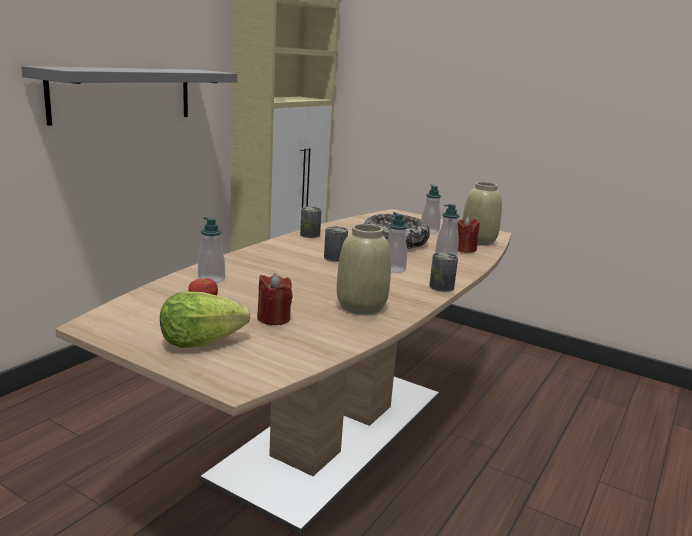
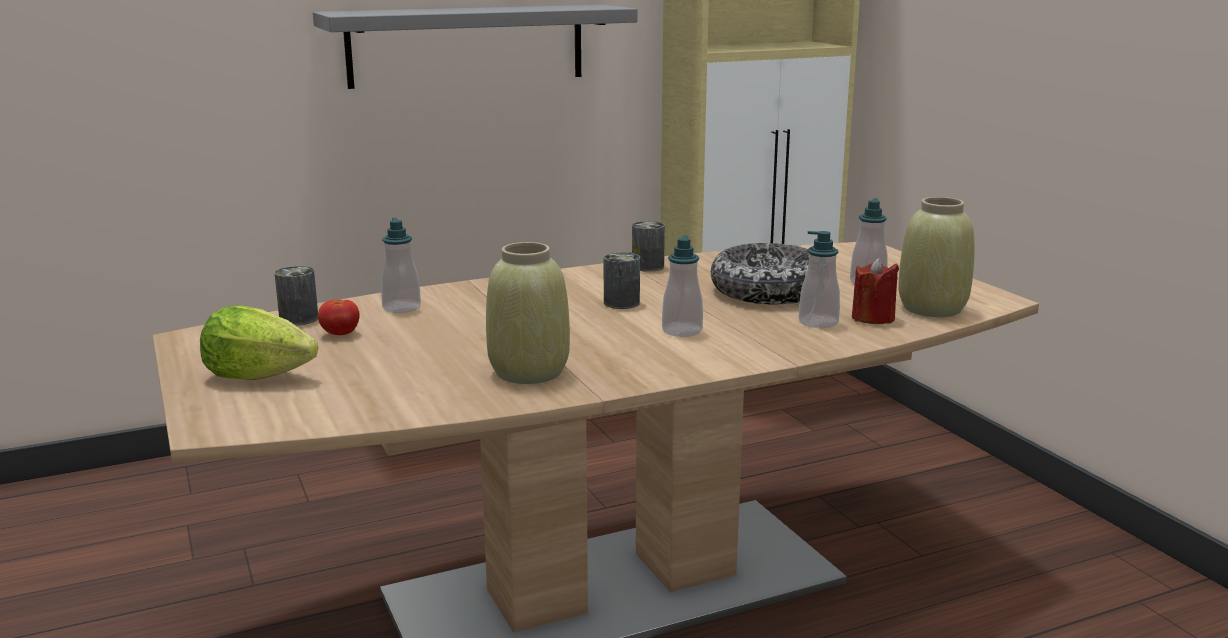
camera: 35 degrees right, 0 degrees up
red candle [257,273,293,325] -> none
can [429,252,458,292] -> can moved to [274,266,318,326]

